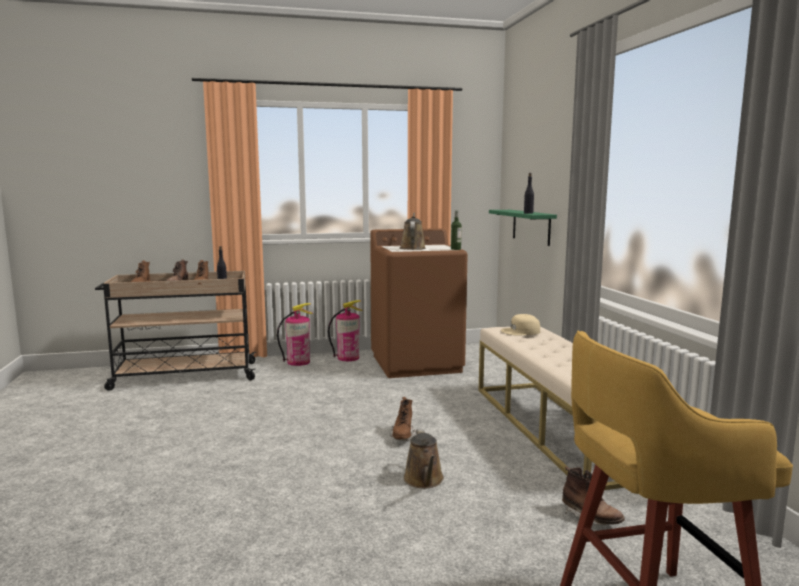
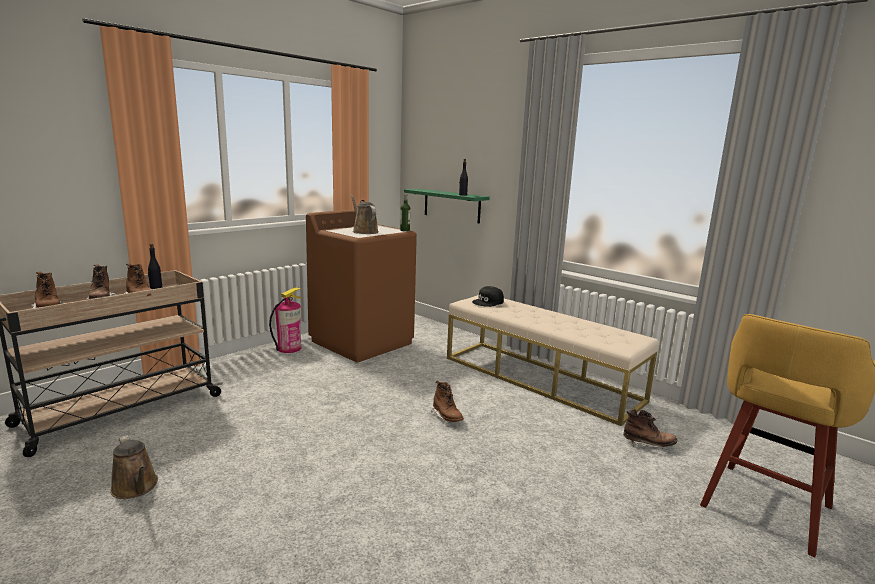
camera: 35 degrees left, 5 degrees up
fire extinguisher [277,303,313,366] -> none
brown watering can [404,429,444,488] -> brown watering can moved to [110,435,158,499]
beige cap [501,314,540,336] -> black cap [472,286,504,307]

